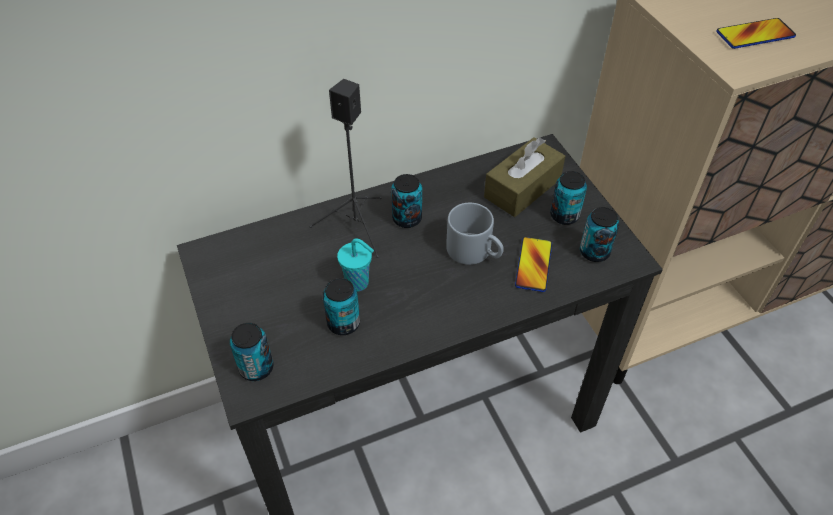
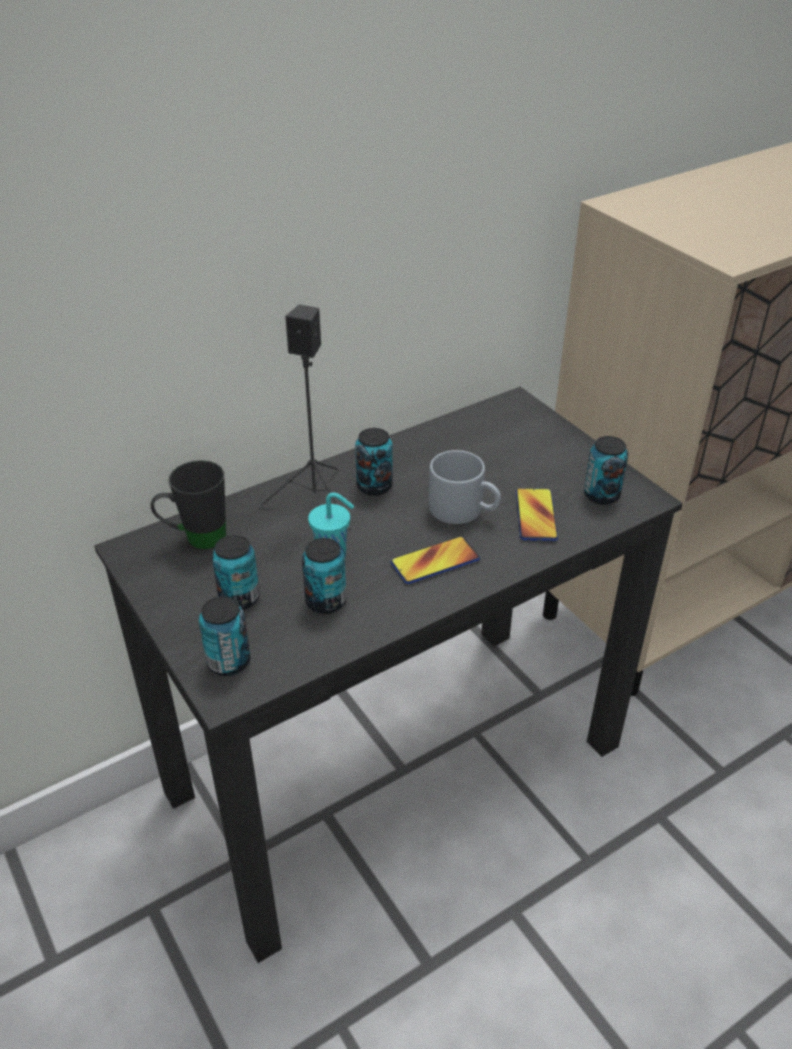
camera: 10 degrees left, 10 degrees down
brown tissue box [484,137,565,217] -> none
can [550,171,587,225] -> can moved to [212,535,260,610]
phone [717,18,796,49] -> phone moved to [391,536,480,584]
none -> black mug [151,460,226,549]

